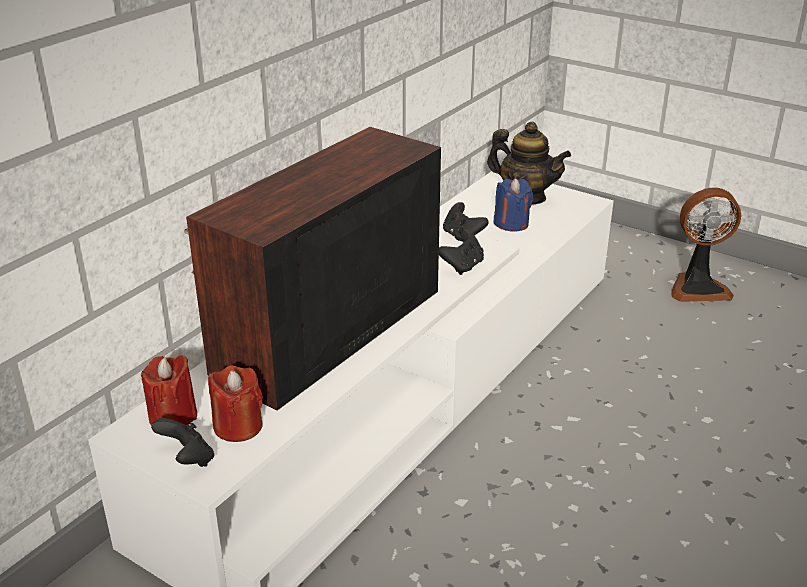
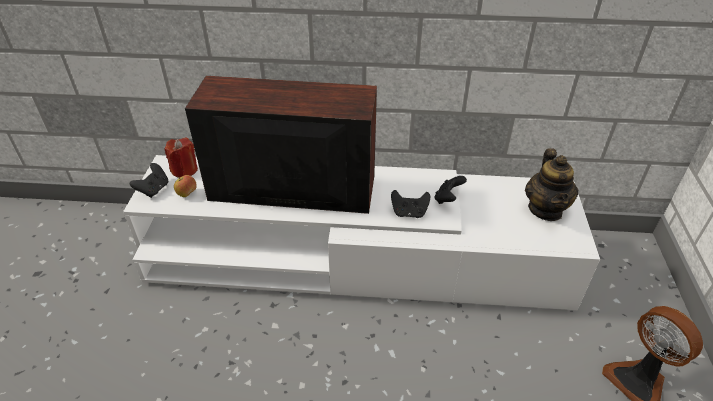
camera: 60 degrees right, 10 degrees up
red candle [208,365,263,442] -> apple [174,175,197,197]
blue candle [493,178,533,232] -> none

